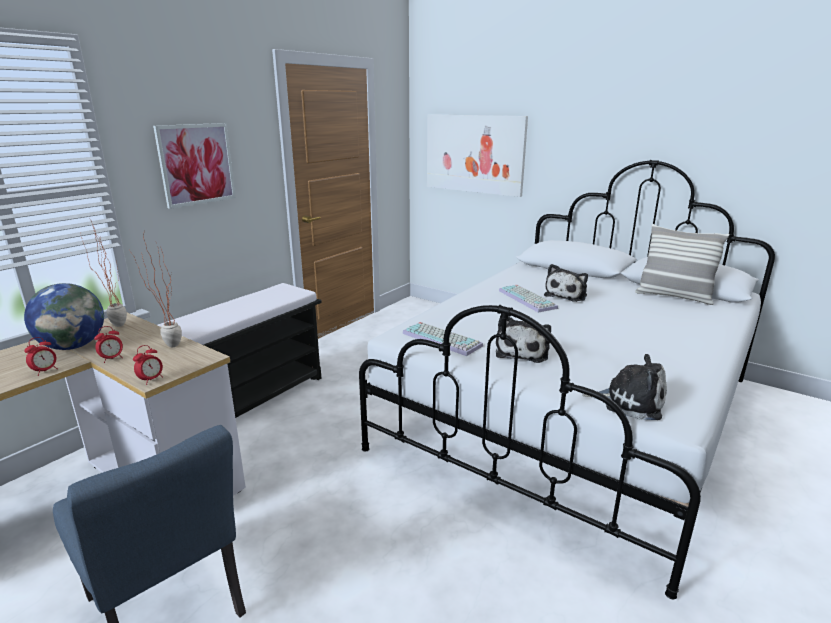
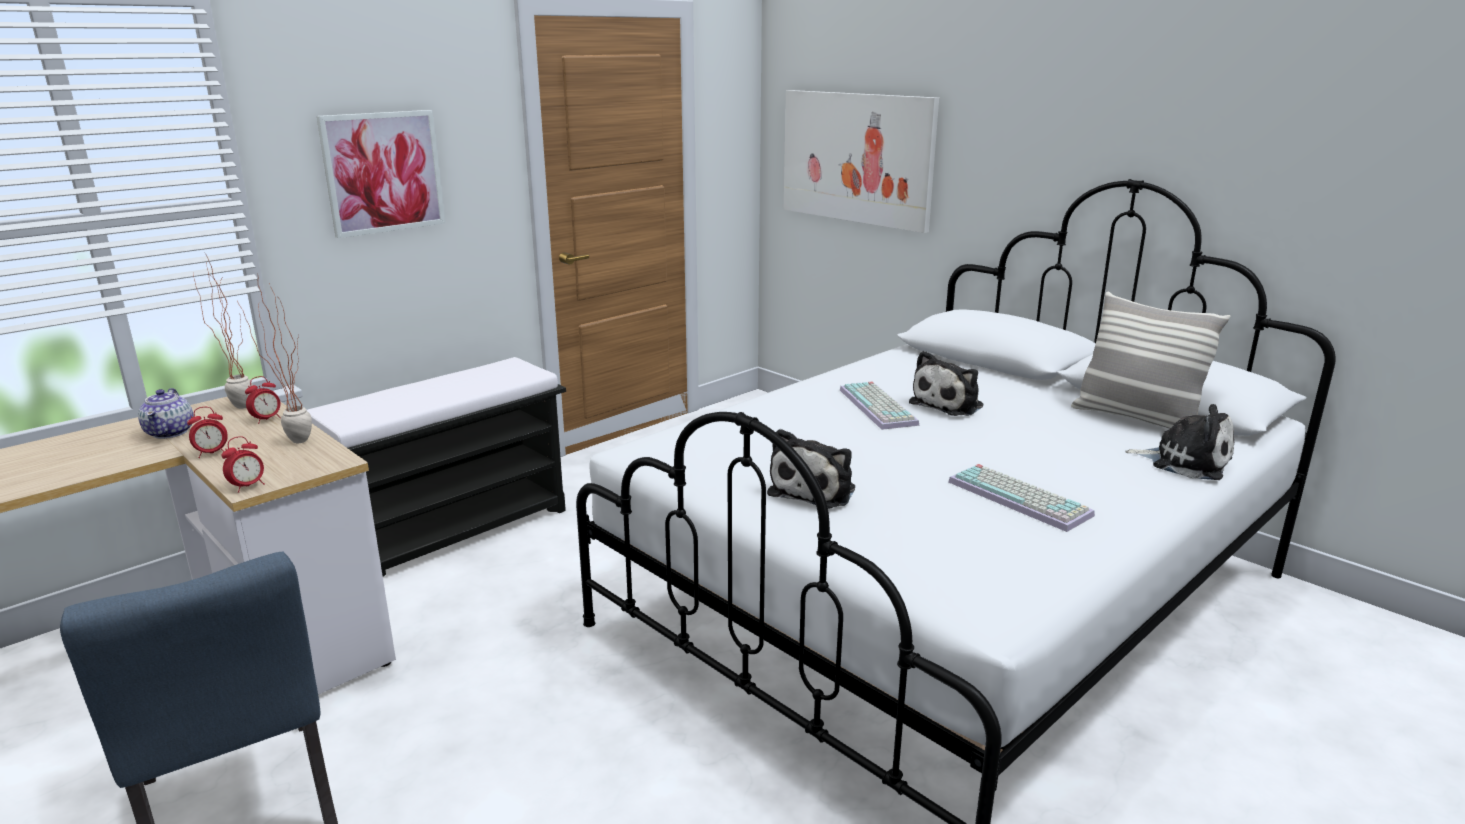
camera: 10 degrees right, 0 degrees up
globe [24,283,104,350] -> teapot [138,388,194,439]
alarm clock [24,337,58,376] -> alarm clock moved to [245,376,281,424]
keyboard [402,322,483,356] -> keyboard moved to [948,464,1095,532]
plush toy [583,354,667,420] -> plush toy moved to [1125,404,1234,480]

